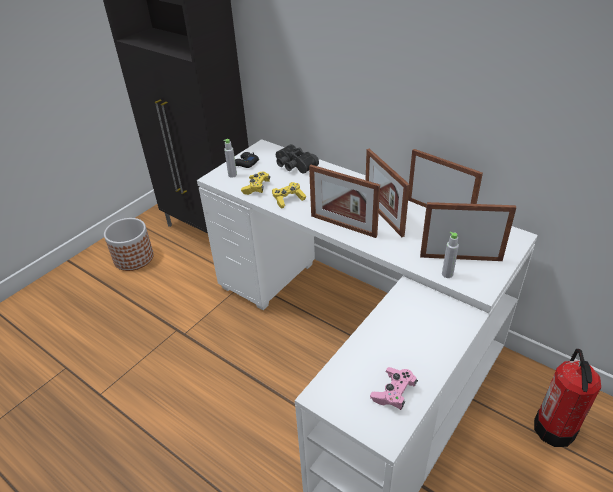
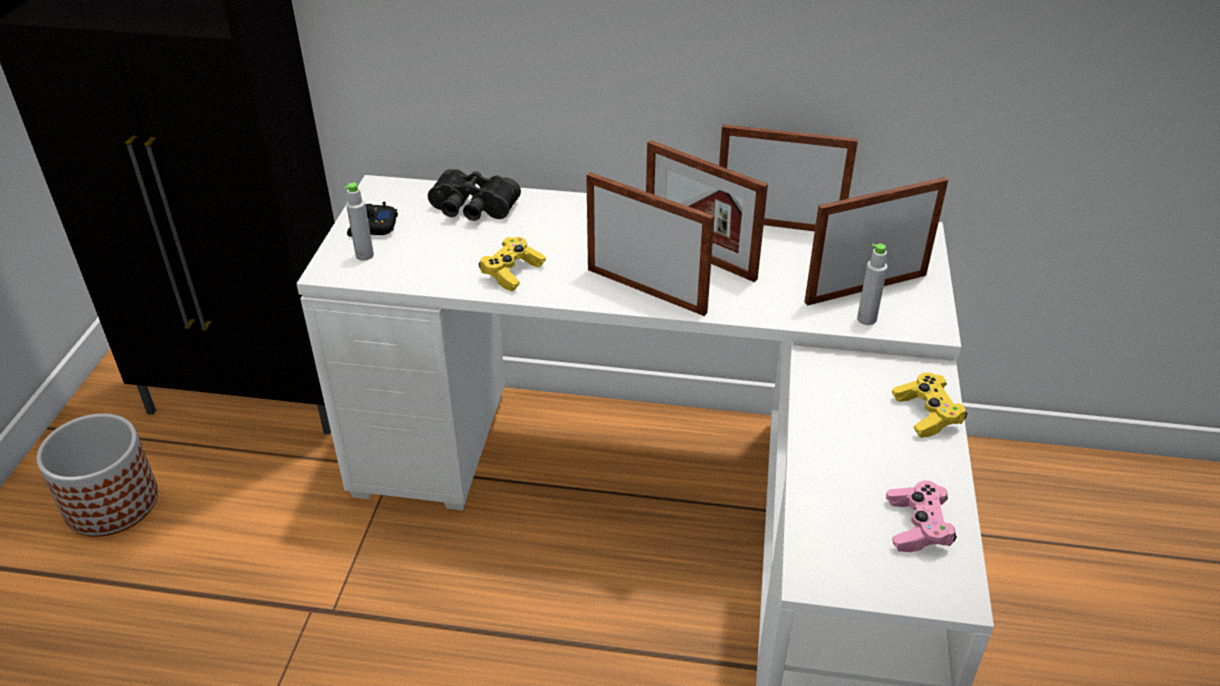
camera: 30 degrees left, 0 degrees up
yellow game controller [241,171,270,195] -> yellow game controller moved to [892,372,967,438]
picture frame [309,165,380,238] -> picture frame turned 150 degrees counterclockwise [586,172,715,316]
fire extinguisher [534,349,601,447] -> none

